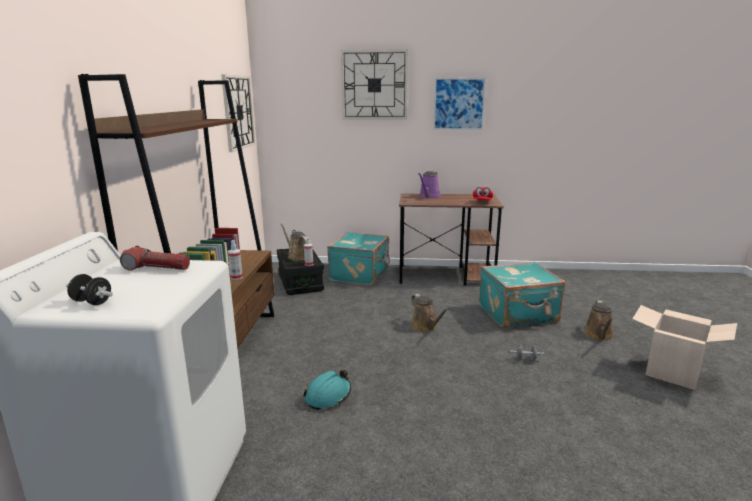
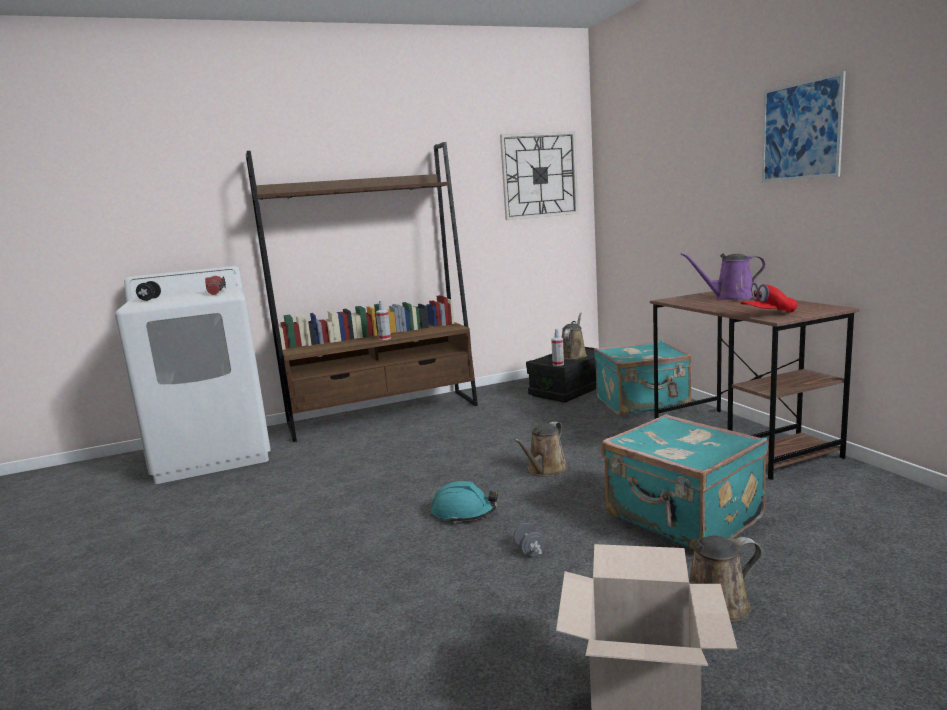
camera: 65 degrees right, 5 degrees down
turquoise hard hat [303,370,351,410] -> turquoise hard hat moved to [431,481,498,523]
wall clock [341,49,408,119] -> none

